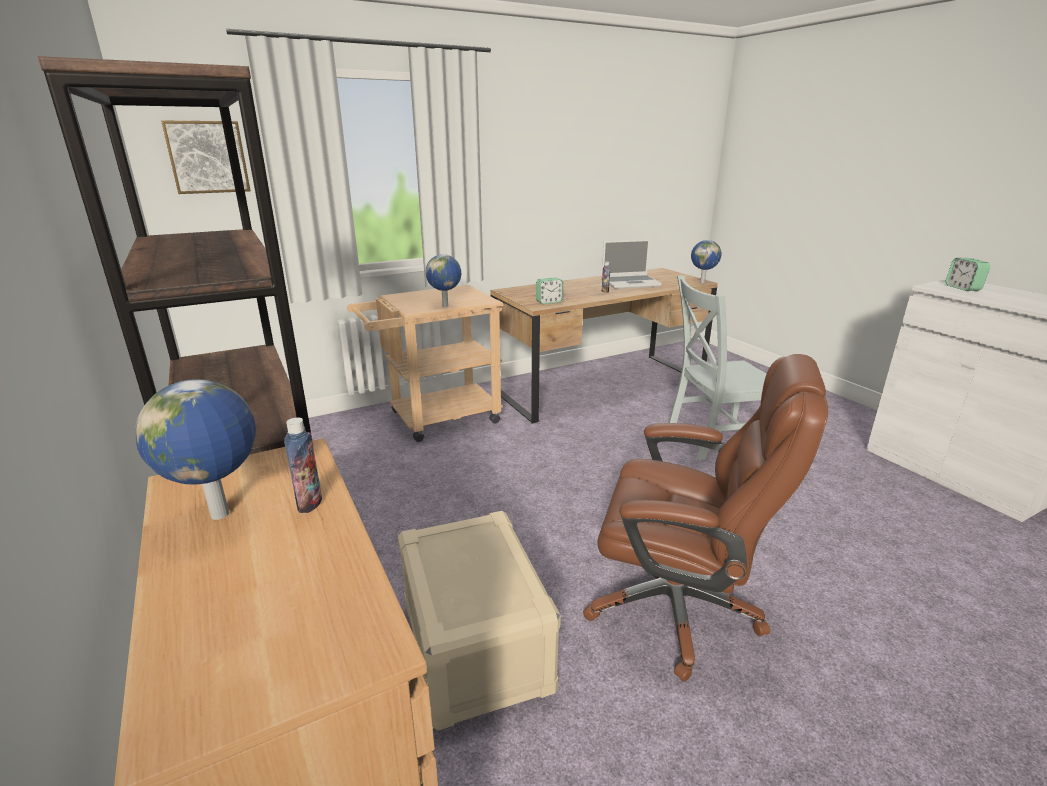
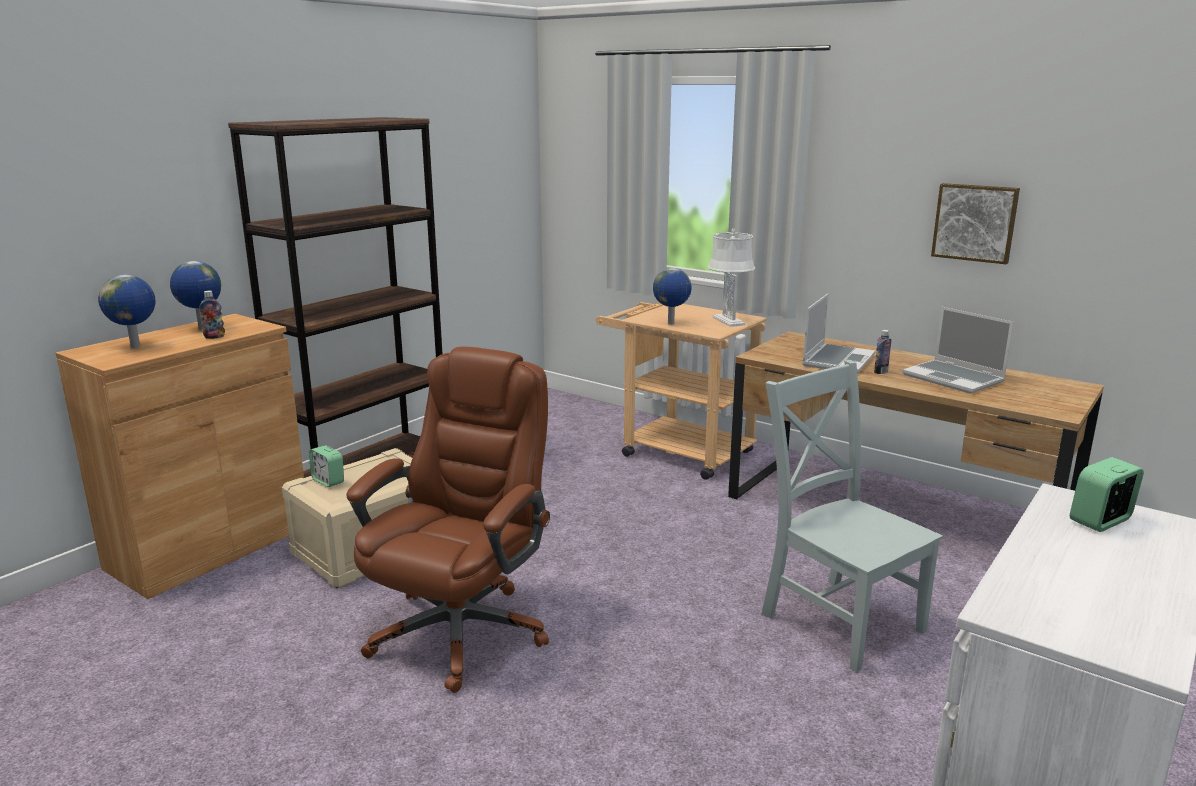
camera: 65 degrees right, 5 degrees down
picture [161,121,251,194] -> picture moved to [931,183,1020,264]
alarm clock [536,278,563,304] -> alarm clock moved to [309,445,344,487]
brown office chair [583,354,828,682] -> brown office chair turned 150 degrees counterclockwise [346,347,550,693]
globe [691,240,722,283] -> globe moved to [98,275,156,348]
none -> white table lamp [708,228,755,327]
none -> laptop [802,293,876,373]

